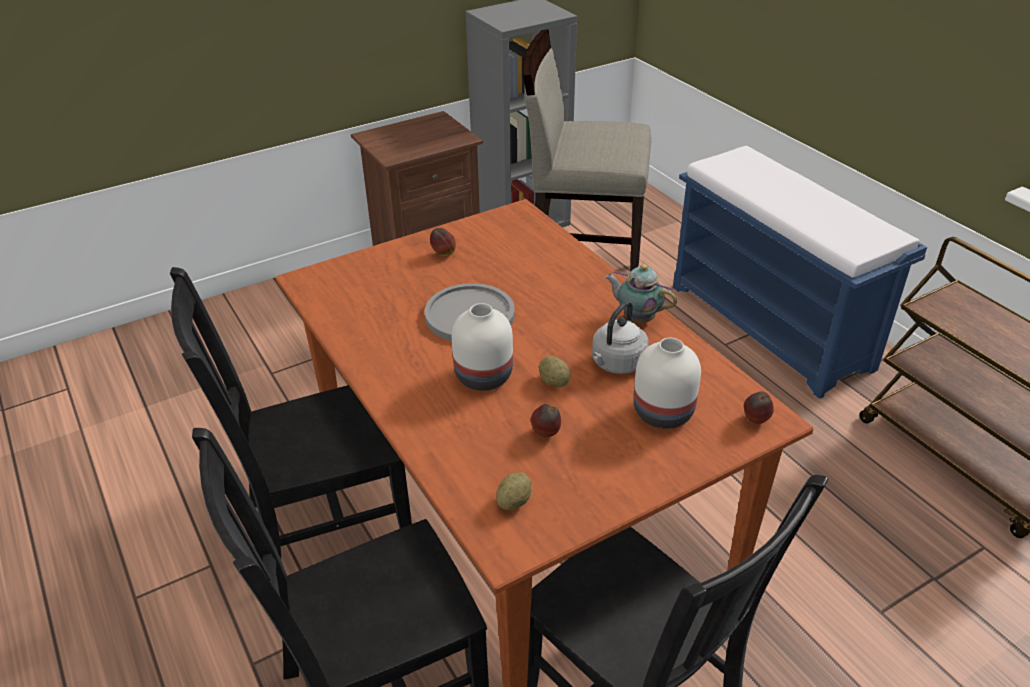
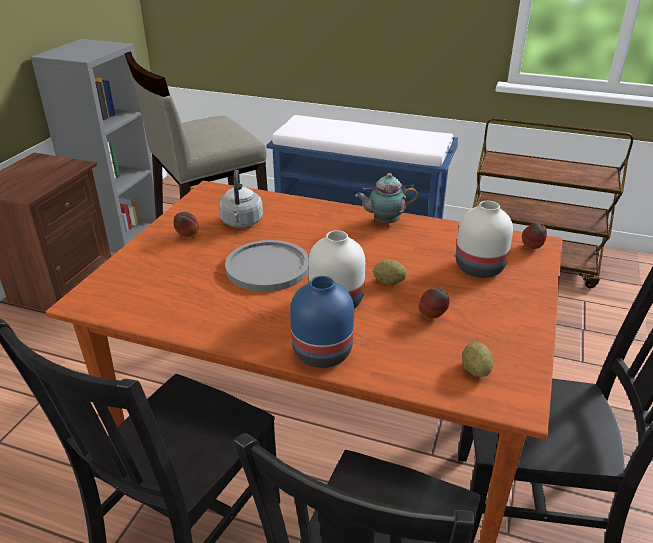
camera: 40 degrees left, 5 degrees down
grey kettle [592,301,649,374] -> grey kettle moved to [219,170,263,228]
none -> blue vase [290,276,354,368]

